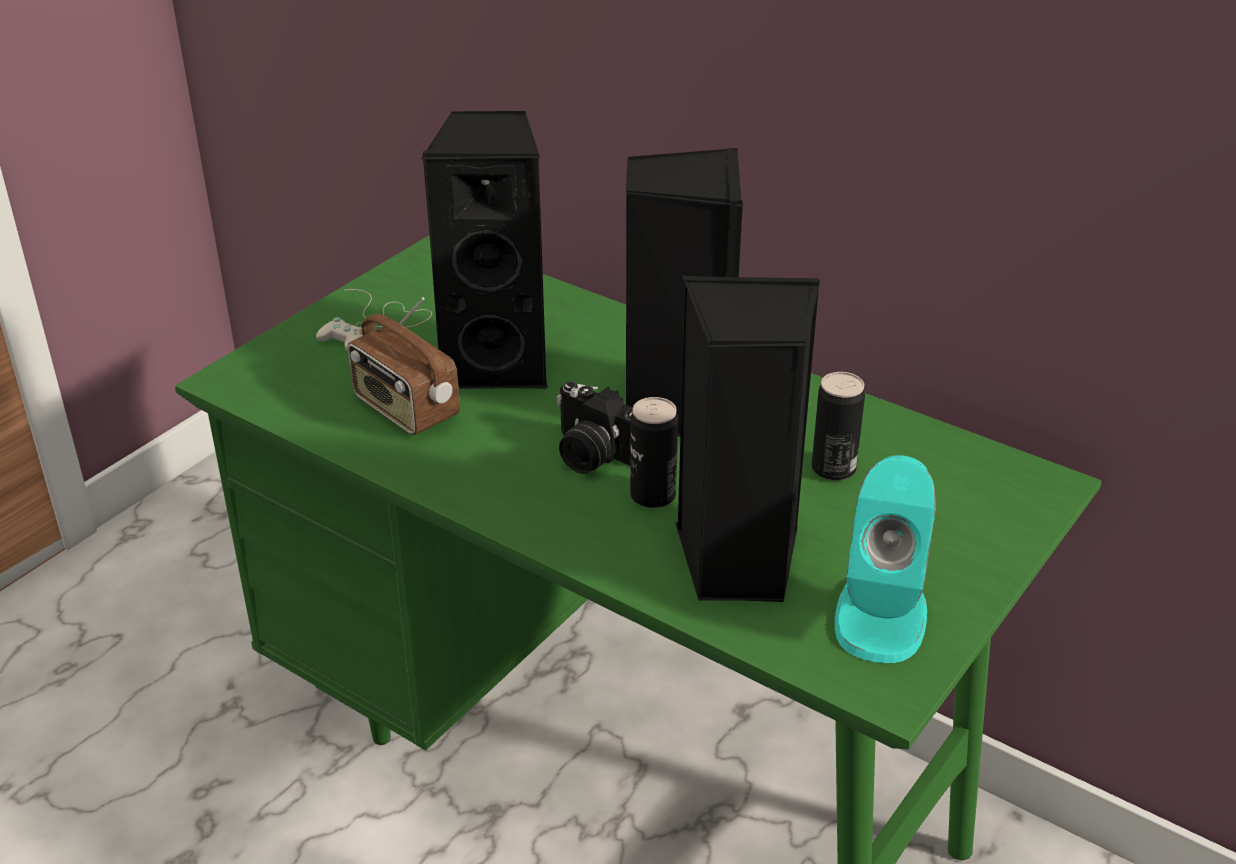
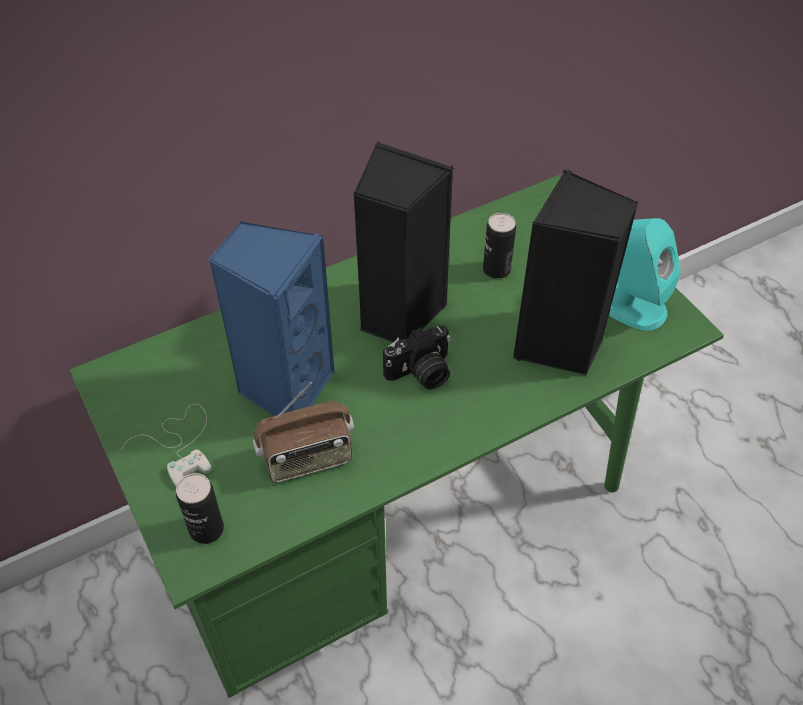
camera: 65 degrees left, 15 degrees up
black speaker [421,111,548,391] -> blue speaker [208,220,335,416]
can [630,397,678,508] -> can moved to [176,473,224,544]

